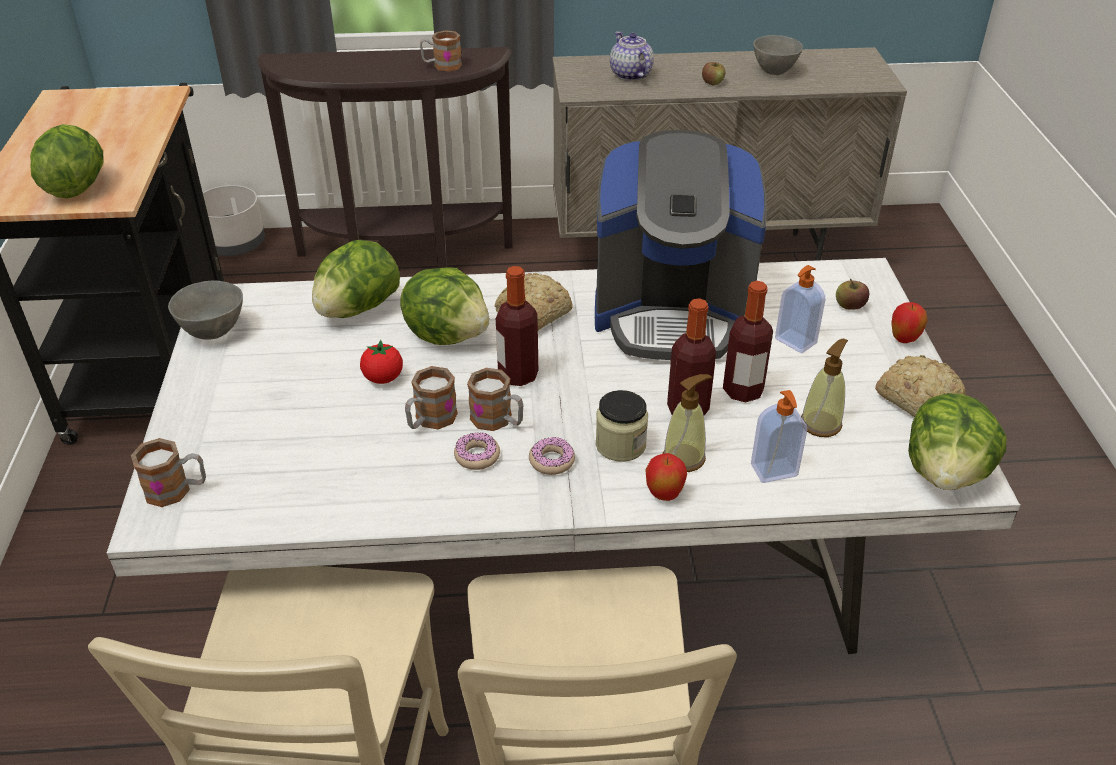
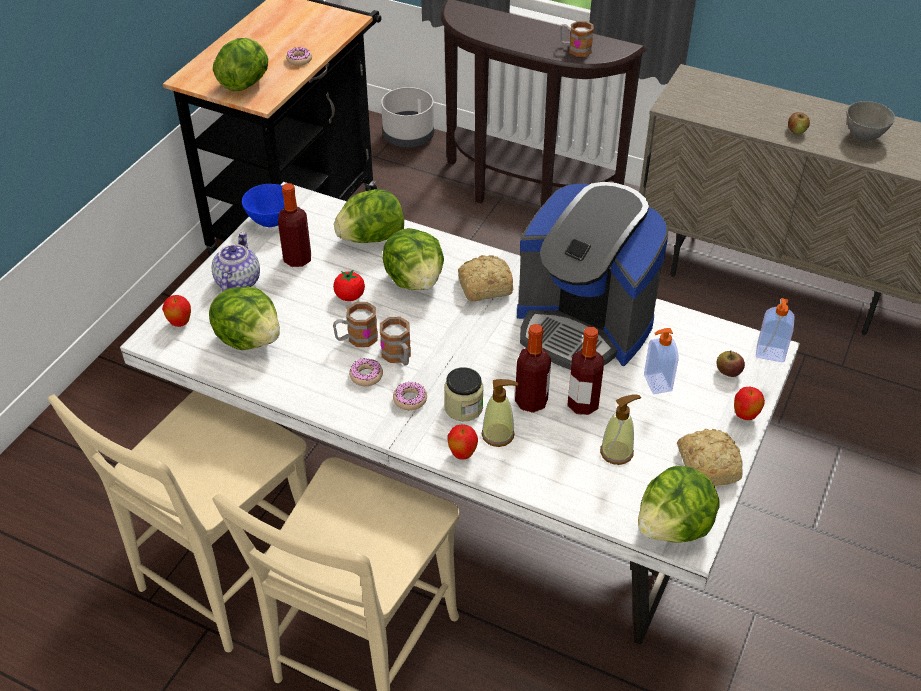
camera: 30 degrees right, 5 degrees up
mug [131,438,206,507] -> apple [162,295,191,327]
grey bowl [168,281,243,340] -> blue bowl [242,184,285,227]
bottle [496,266,538,386] -> bottle moved to [278,183,311,267]
teapot [610,31,654,81] -> teapot moved to [211,231,260,292]
soap dispenser [751,390,807,483] -> soap dispenser moved to [756,298,795,362]
none -> lettuce [209,287,280,350]
none -> donut [286,47,312,66]

